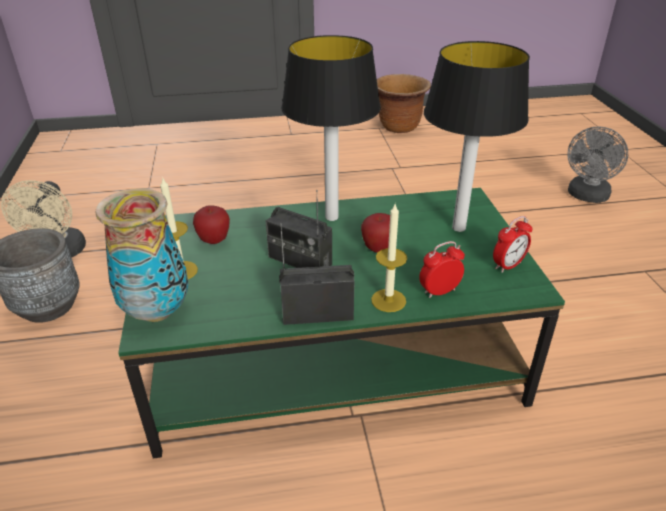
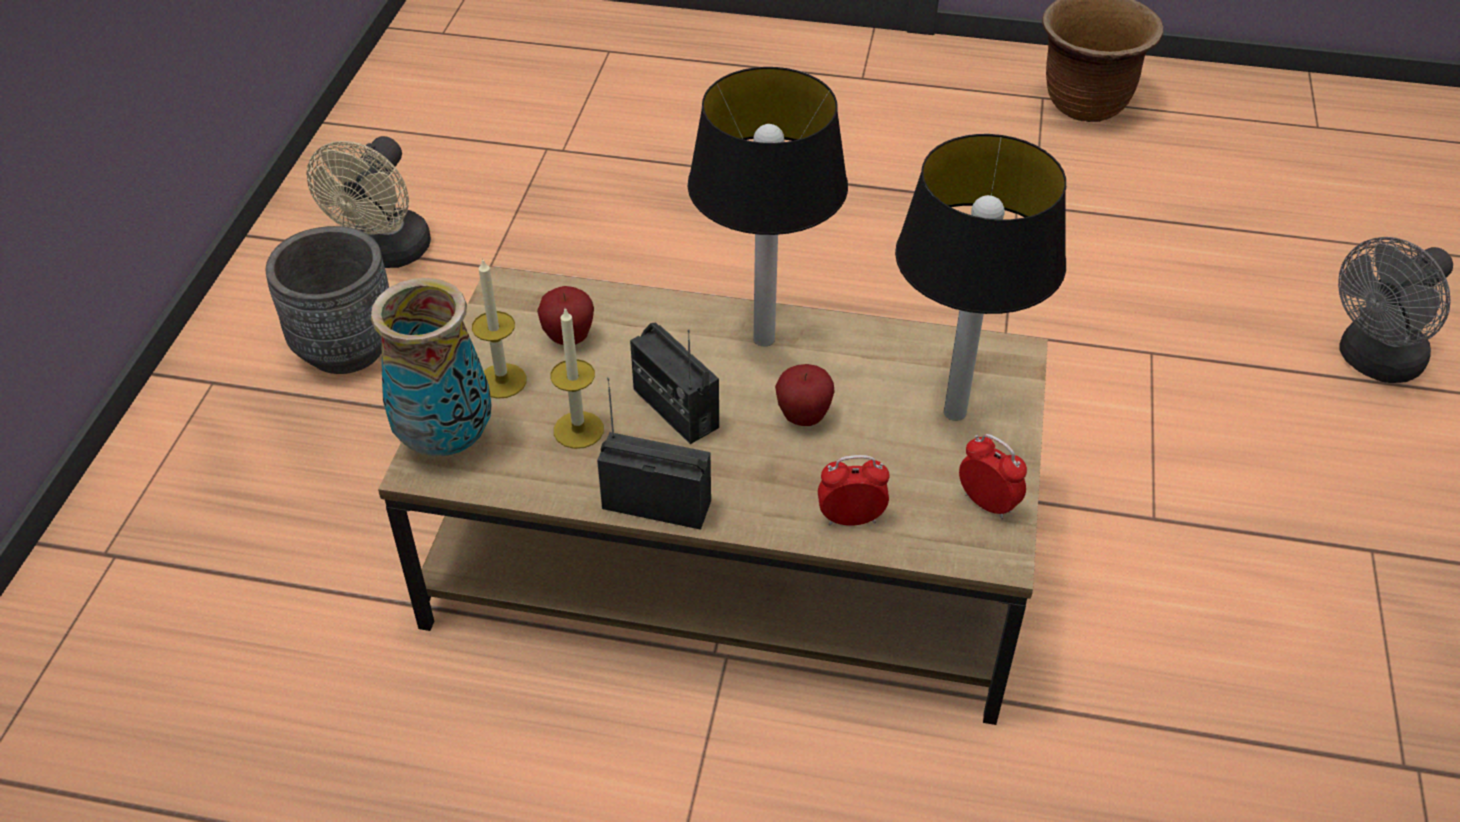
camera: 20 degrees right, 10 degrees up
green coffee table [118,188,565,459] -> brown coffee table [378,267,1048,725]
candle [371,204,407,312] -> candle moved to [550,308,604,449]
alarm clock [493,216,533,273] -> alarm clock turned 120 degrees counterclockwise [959,434,1027,520]

